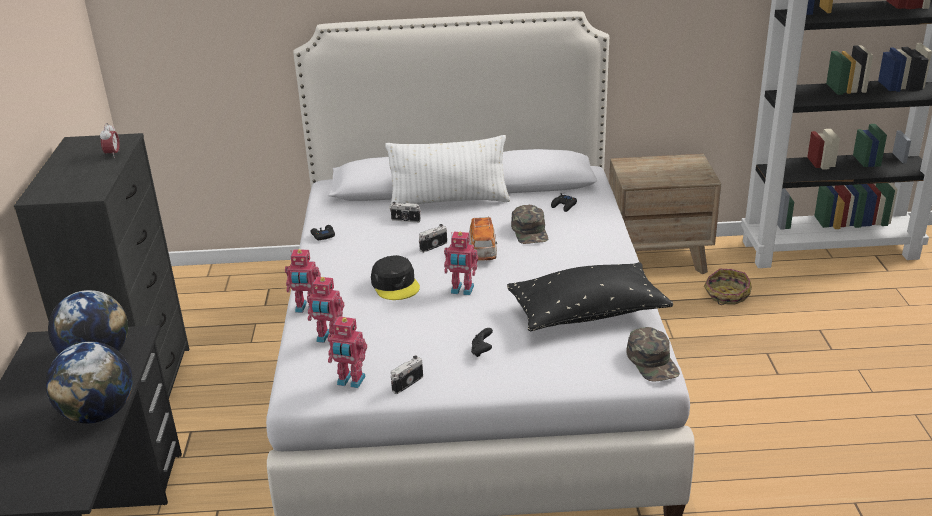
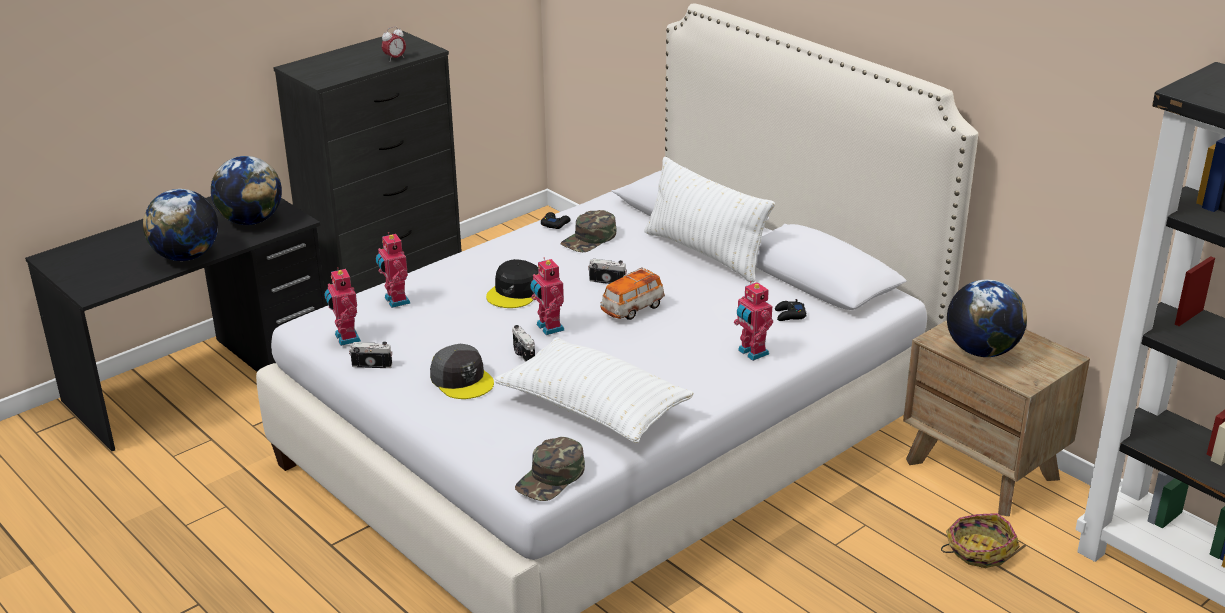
camera: 50 degrees right, 0 degrees up
toy robot [285,249,321,313] -> toy robot moved to [734,281,773,361]
camera [390,202,421,223] -> camera moved to [512,325,535,362]
black game controller [471,328,493,357] -> grey cap [430,344,494,399]
black pillow [507,262,673,331] -> white pillow [495,337,694,443]
green cap [511,205,548,244] -> green cap moved to [561,210,616,252]
none -> globe [947,280,1027,357]

